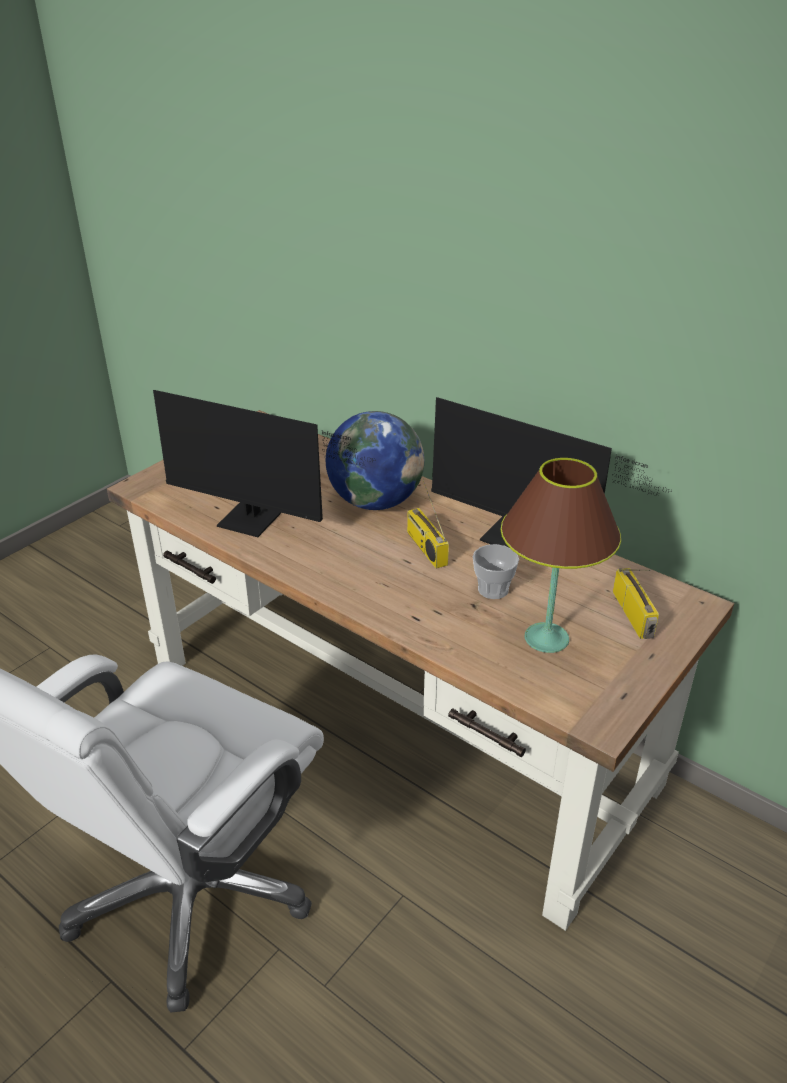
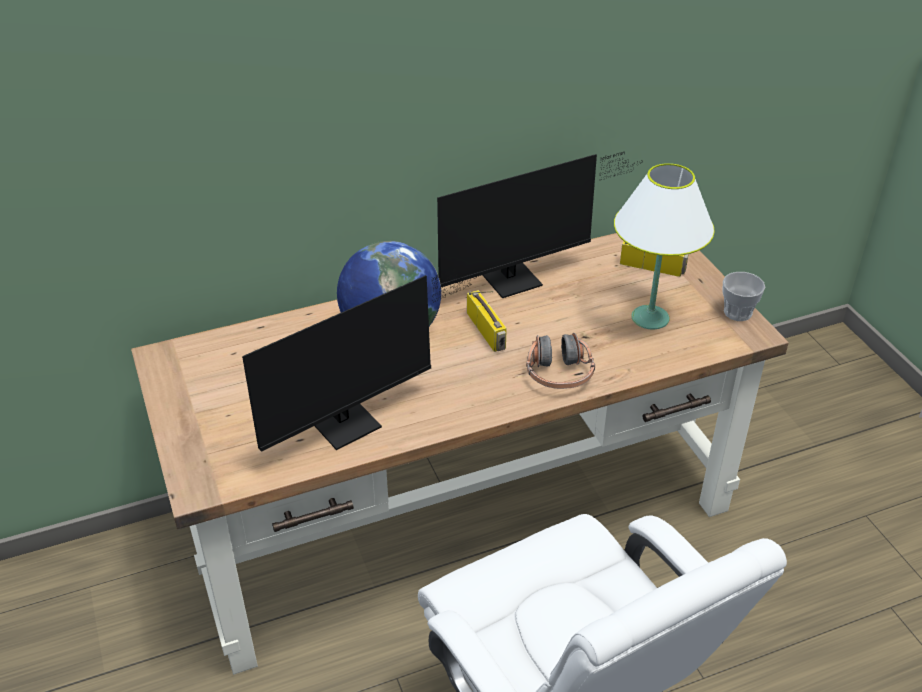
camera: 60 degrees left, 5 degrees up
radio [407,479,449,569] -> radio turned 120 degrees counterclockwise [467,290,507,352]
cup [473,544,519,599] -> cup moved to [723,272,765,321]
brown table lamp [500,458,621,653] -> white table lamp [614,163,715,330]
none -> headphones [526,333,595,389]

